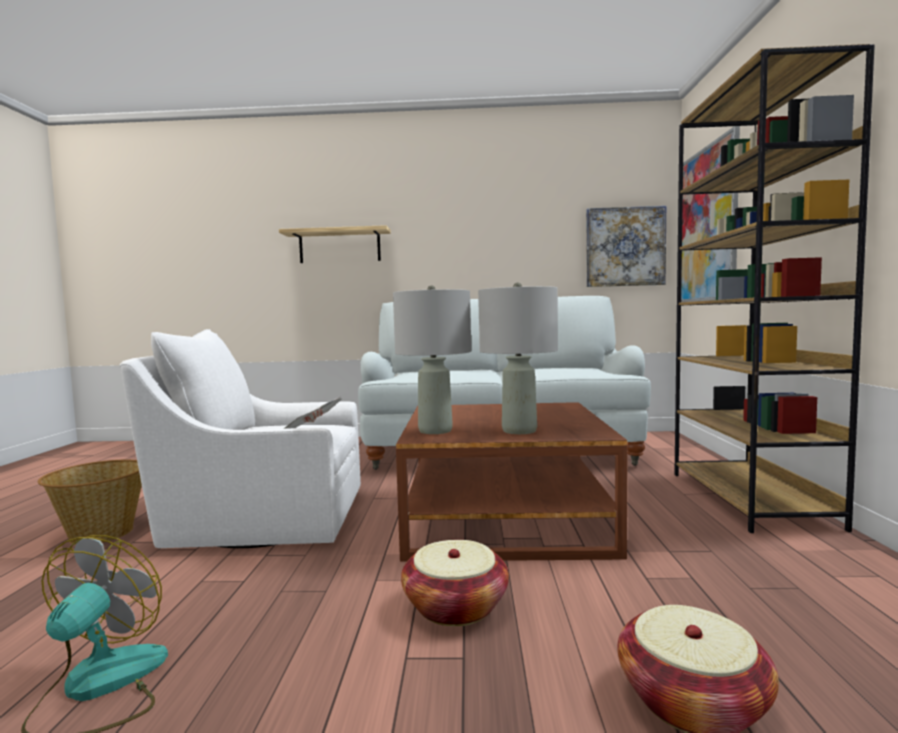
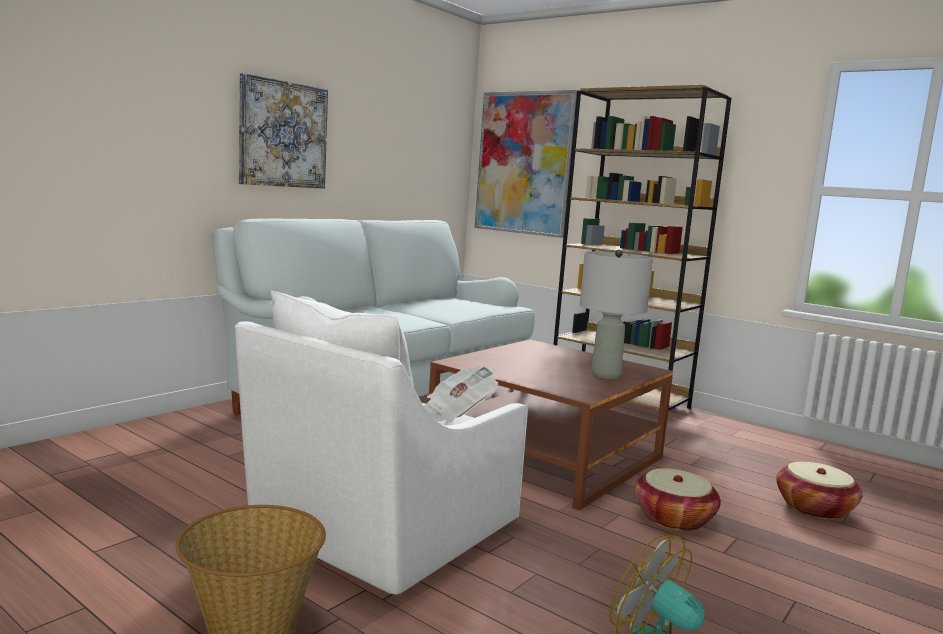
camera: 55 degrees left, 5 degrees up
shelf [279,225,391,263] -> none
grey table lamp [393,285,471,434] -> none
picture [586,206,666,287] -> picture moved to [239,73,328,189]

